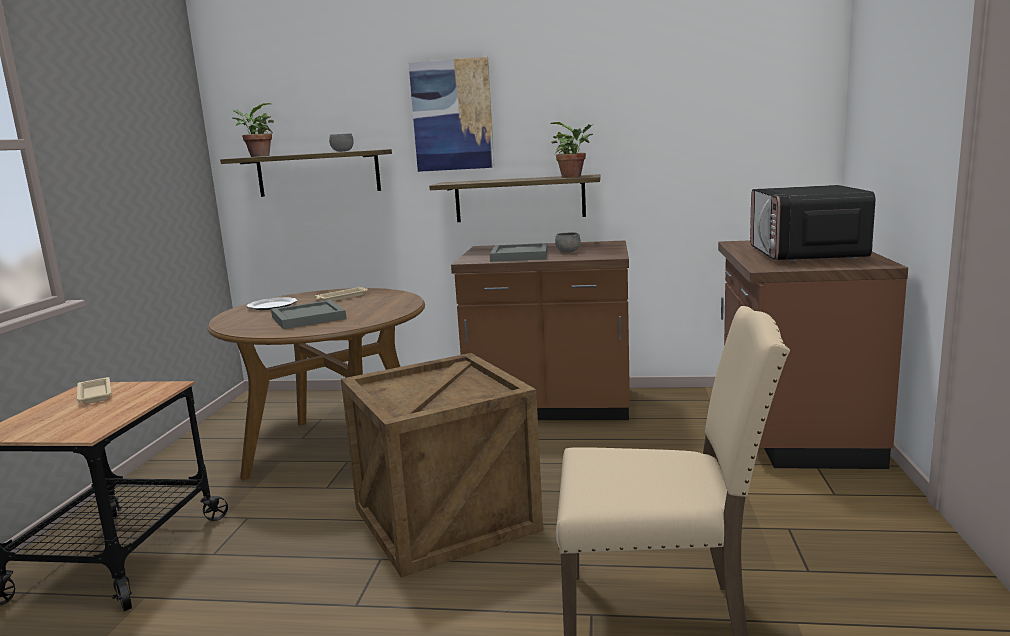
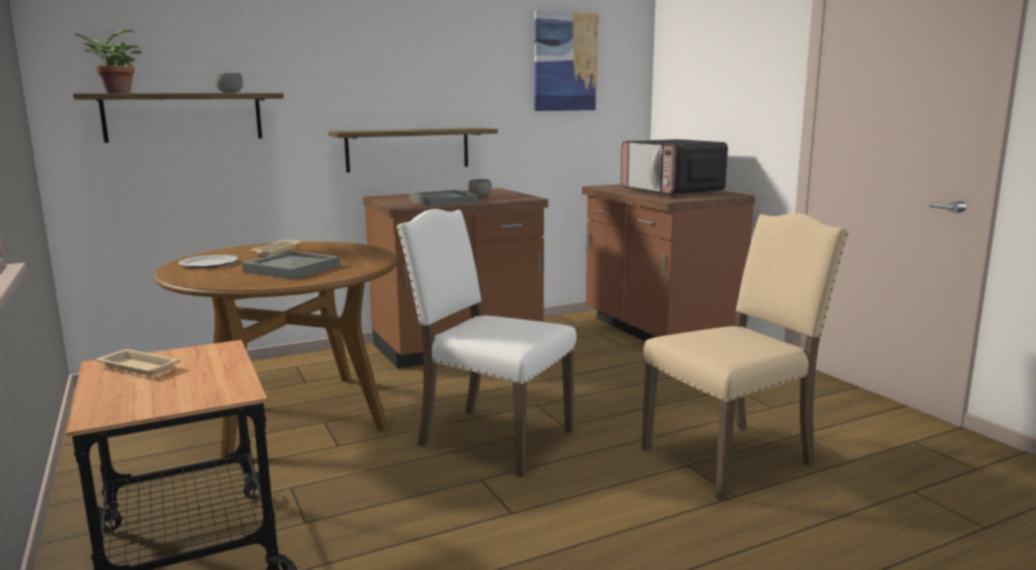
camera: 35 degrees left, 0 degrees up
crate [341,353,543,578] -> white chair [396,209,576,477]
picture [409,57,495,172] -> picture moved to [534,10,599,111]
potted plant [551,122,593,178] -> none

